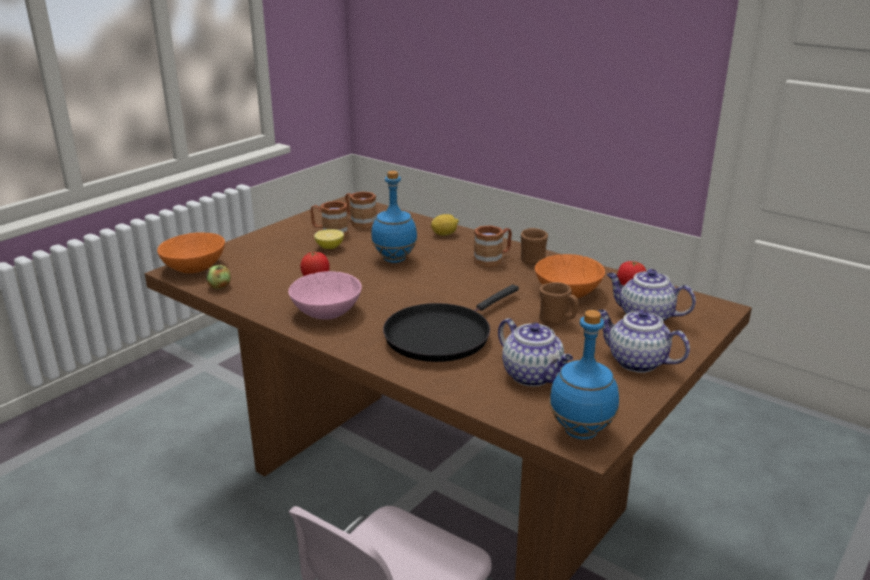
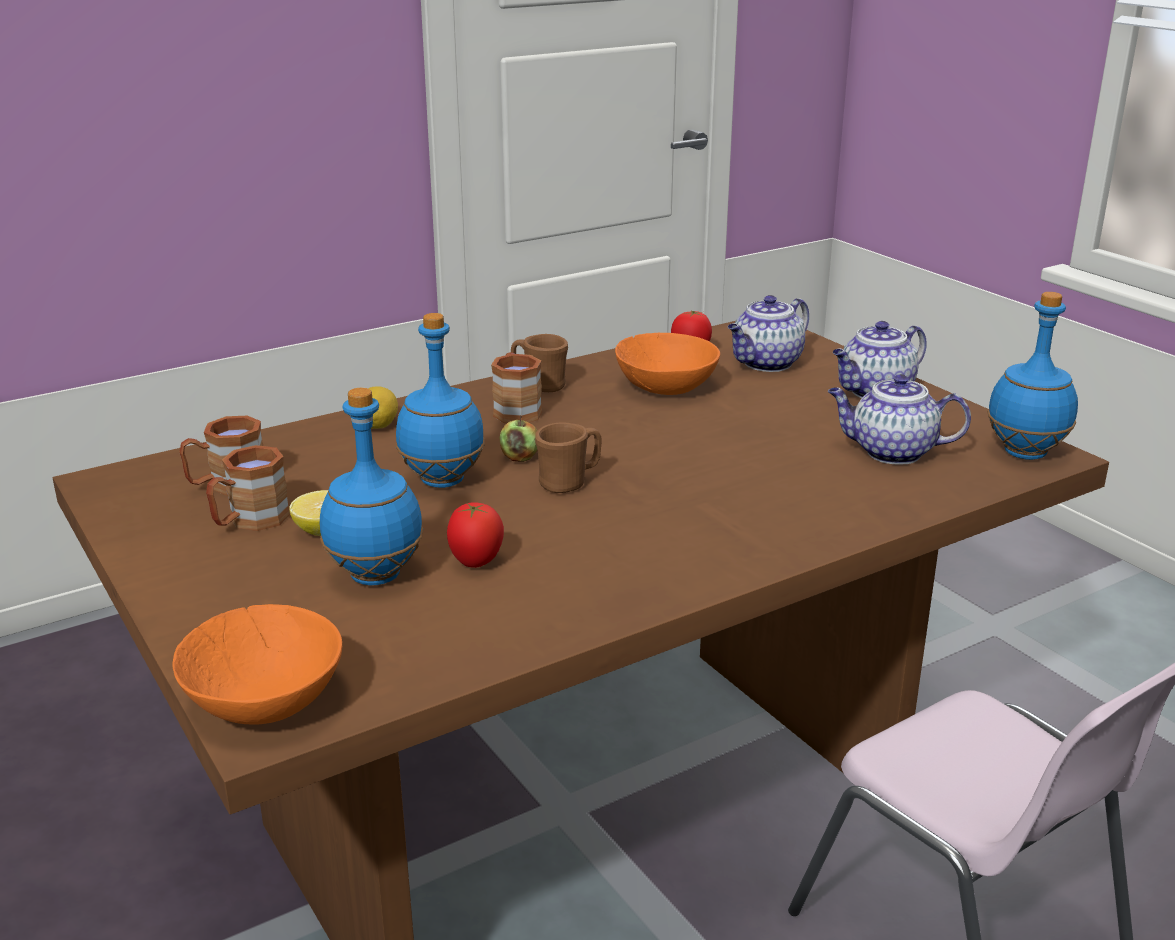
camera: 70 degrees left, 0 degrees up
apple [206,263,231,289] -> apple moved to [500,416,537,462]
pink bowl [288,271,362,320] -> none
black frying pan [383,285,519,362] -> none
teapot [498,318,573,386] -> teapot turned 150 degrees counterclockwise [828,374,971,465]
brown mug [539,282,579,325] -> brown mug moved to [535,423,601,493]
none -> blue bottle [320,388,423,585]

